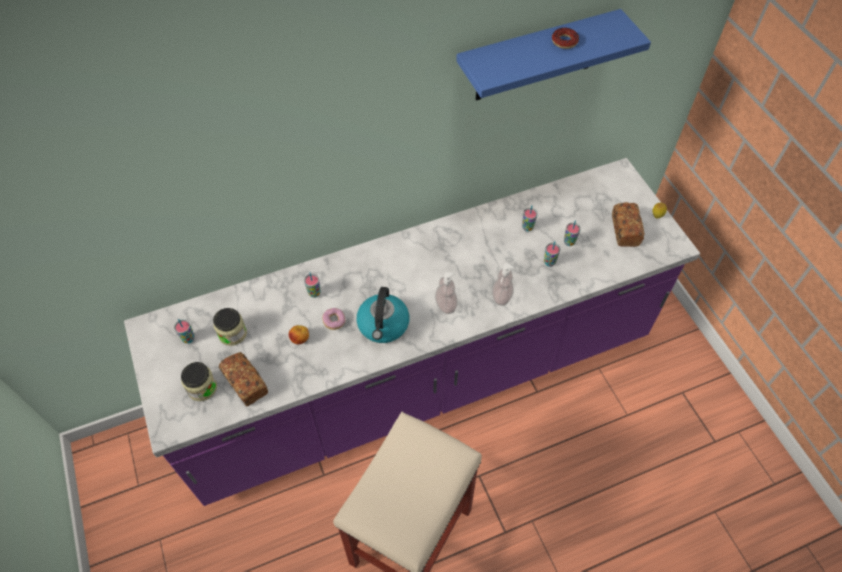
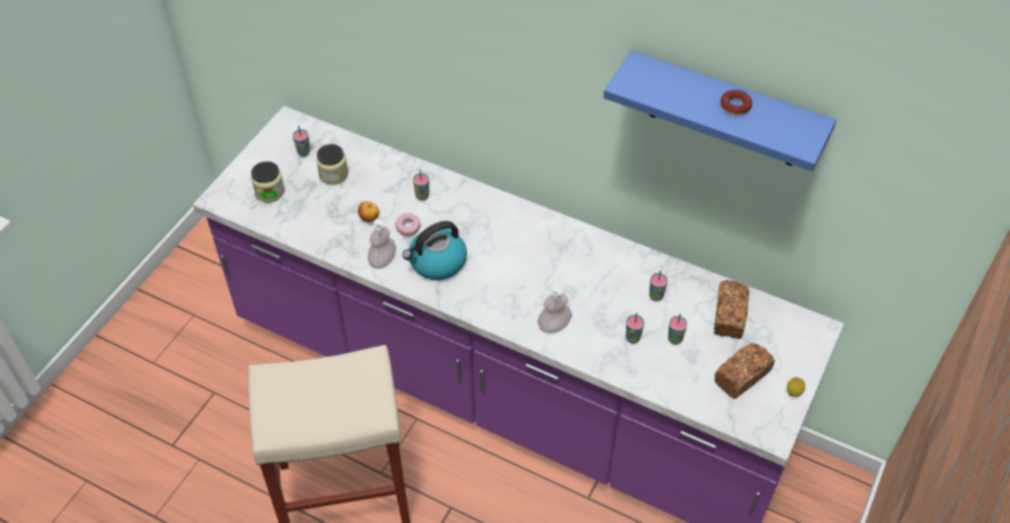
camera: 50 degrees right, 5 degrees down
bread [219,352,268,406] -> bread moved to [714,280,749,339]
soap dispenser [435,272,458,314] -> soap dispenser moved to [368,219,396,269]

